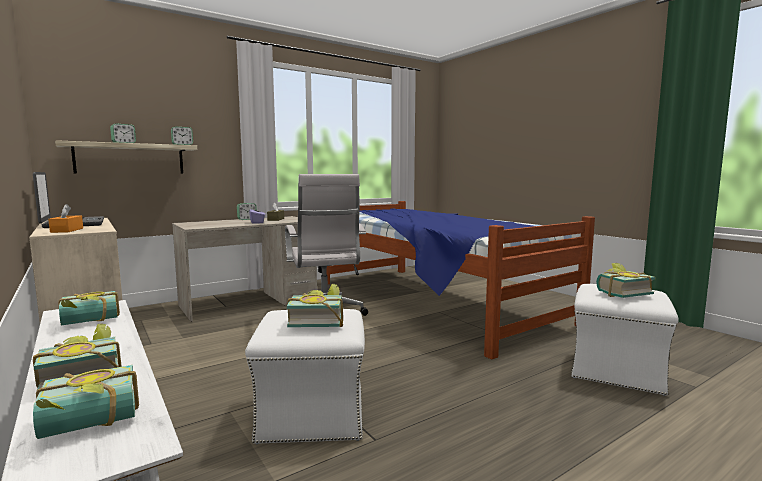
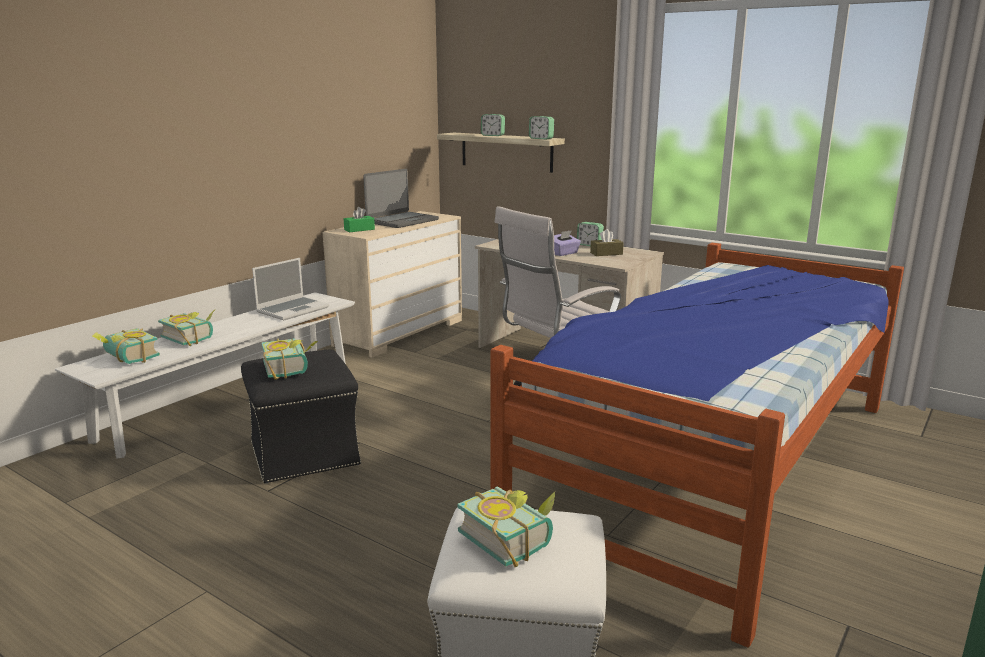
camera: 70 degrees right, 10 degrees up
orange tissue box [48,204,83,233] -> green tissue box [344,207,375,232]
book [58,291,120,326] -> laptop [252,258,329,320]
white ottoman [245,309,365,444] -> black ottoman [241,350,361,483]

